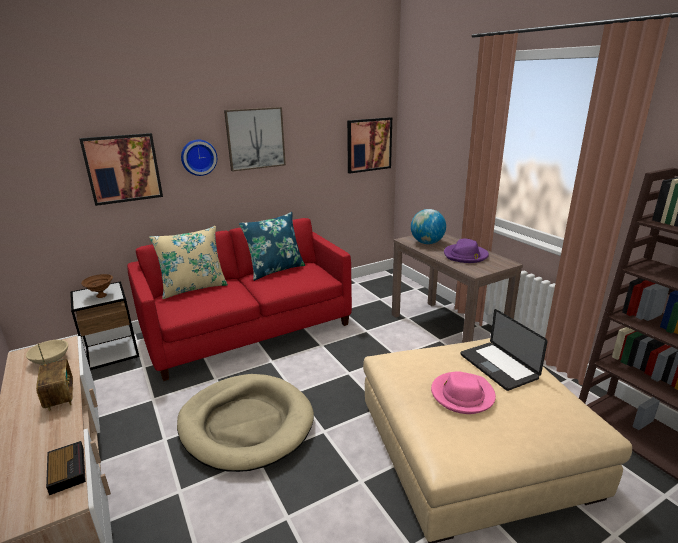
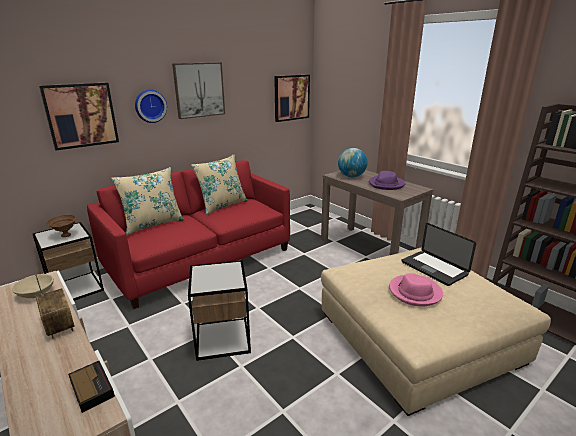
camera: 10 degrees left, 0 degrees up
beige dog bed [177,374,314,472] -> side table [188,260,251,361]
blue pillow [239,212,305,281] -> beige pillow [191,154,248,215]

